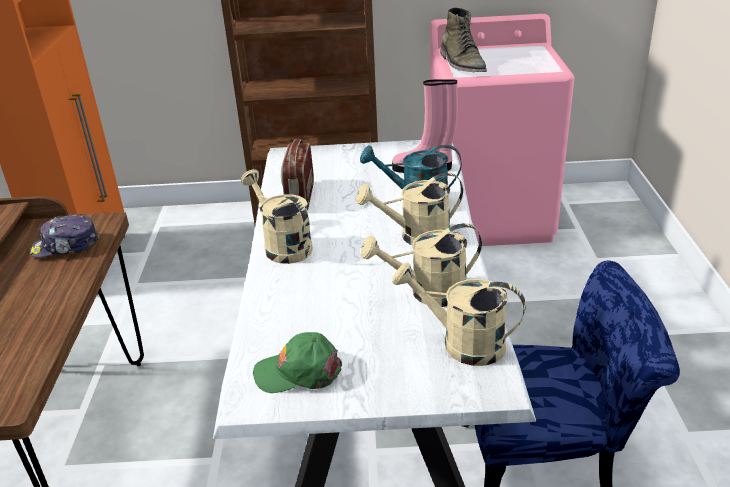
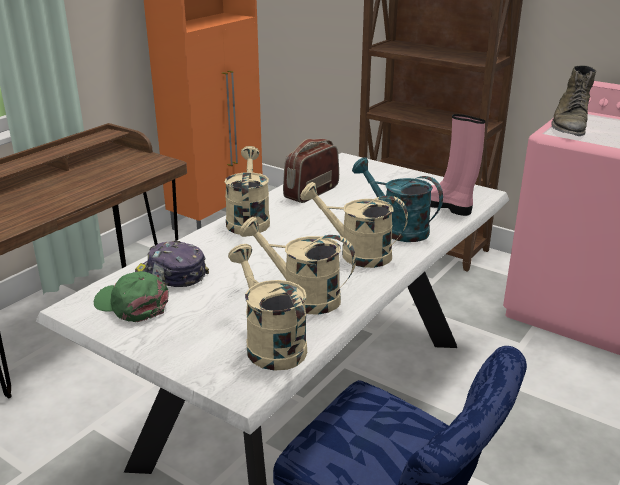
camera: 35 degrees right, 5 degrees down
cap [29,215,99,258] -> cap moved to [135,241,209,287]

